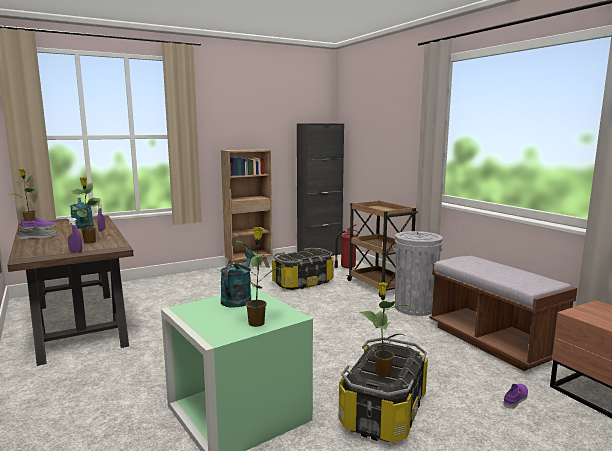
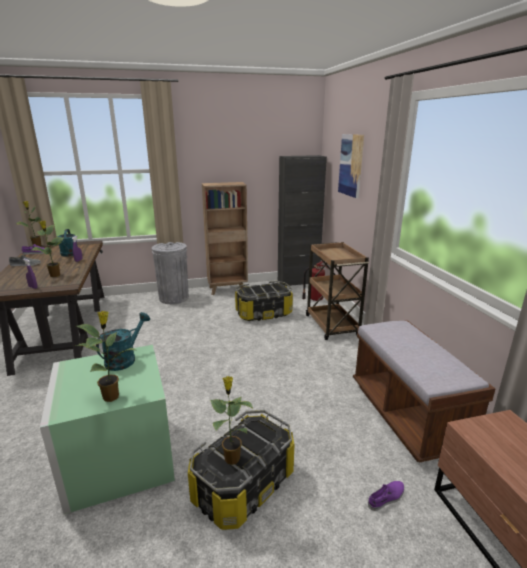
camera: 15 degrees right, 10 degrees up
grey trash can [393,231,443,316] -> grey trash can moved to [152,242,189,304]
none -> picture [338,134,364,198]

